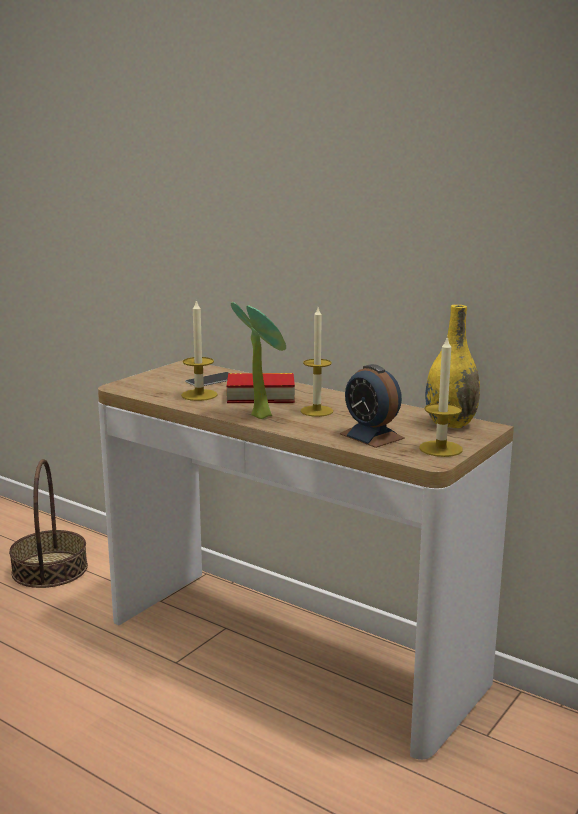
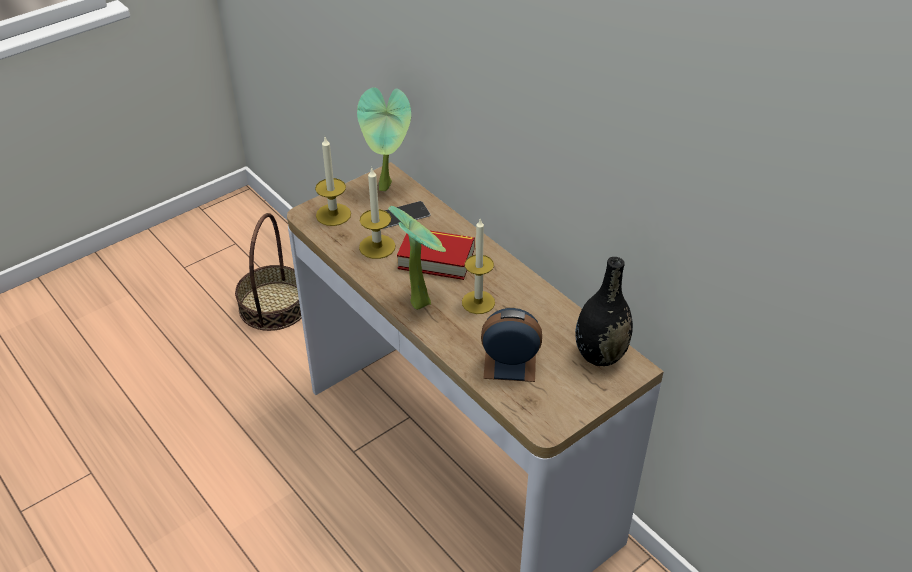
camera: 15 degrees right, 25 degrees up
alarm clock [340,364,405,448] -> alarm clock turned 120 degrees clockwise [481,308,542,382]
candle [419,338,463,457] -> candle moved to [315,137,351,226]
yellow vase [425,305,480,428] -> black vase [575,257,633,366]
none -> potted plant [357,87,411,191]

